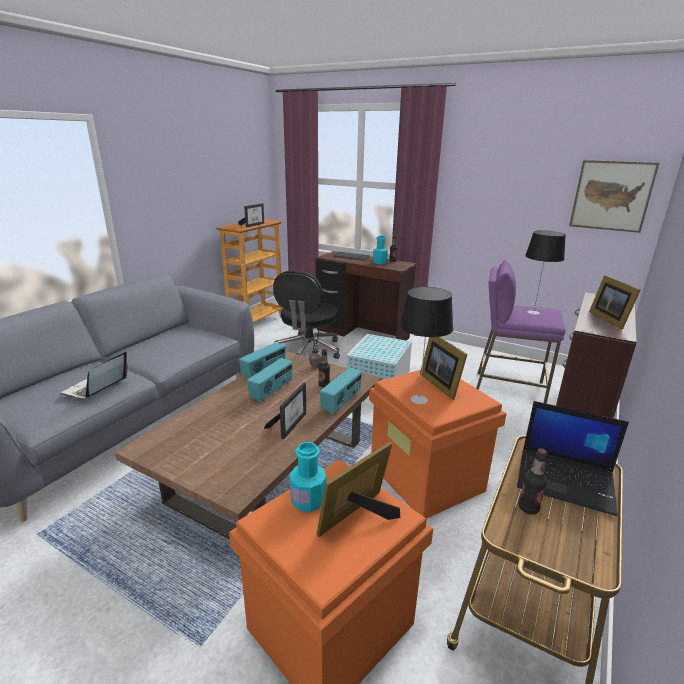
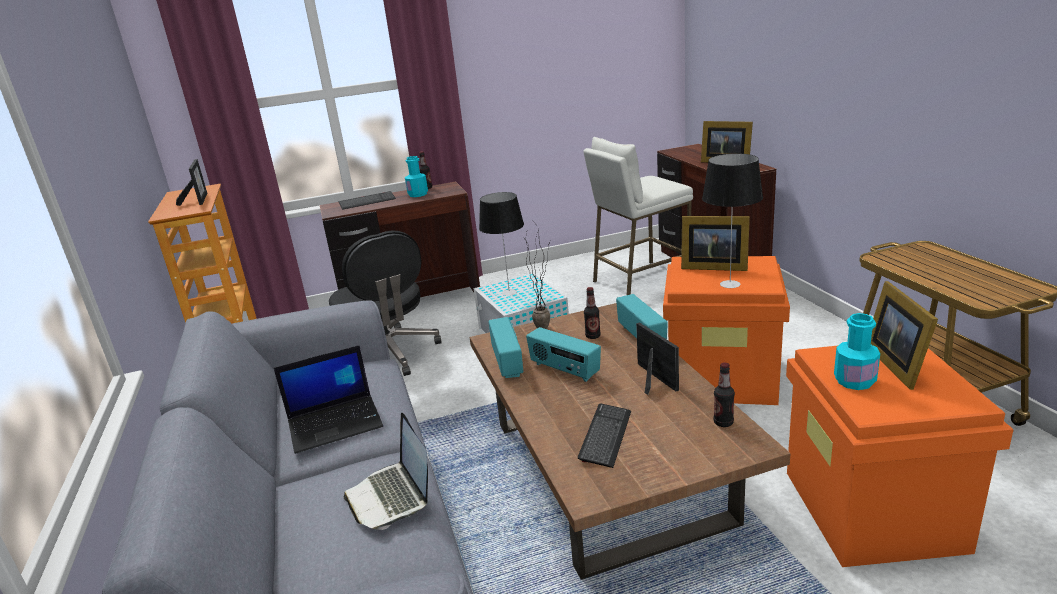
camera: 45 degrees left, 0 degrees up
radio [247,358,293,403] -> radio turned 150 degrees clockwise [526,327,601,382]
purple stool [476,260,565,404] -> white stool [583,137,693,295]
laptop [517,401,629,516] -> laptop moved to [274,345,383,454]
bottle [518,449,547,514] -> bottle moved to [713,362,735,427]
table lamp [525,230,566,315] -> table lamp moved to [479,192,524,296]
picture [569,160,659,233] -> none
none -> keyboard [578,403,631,468]

